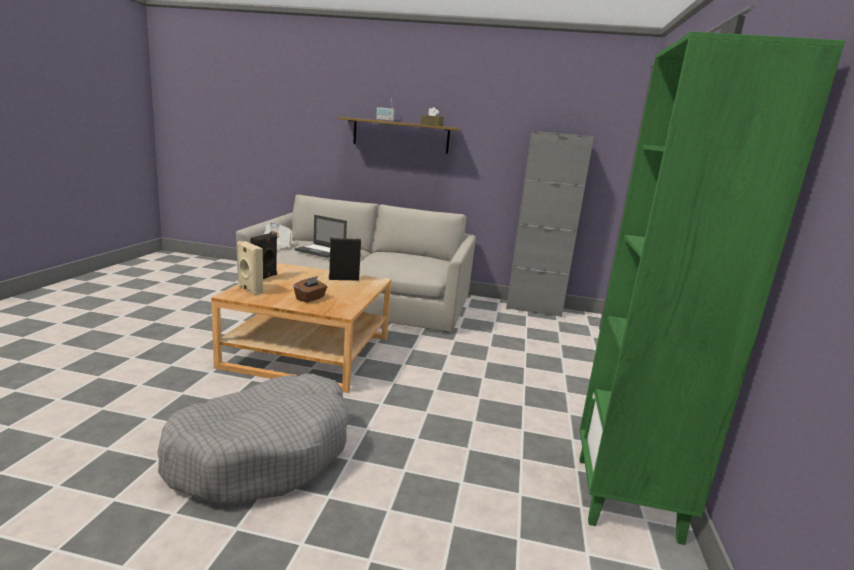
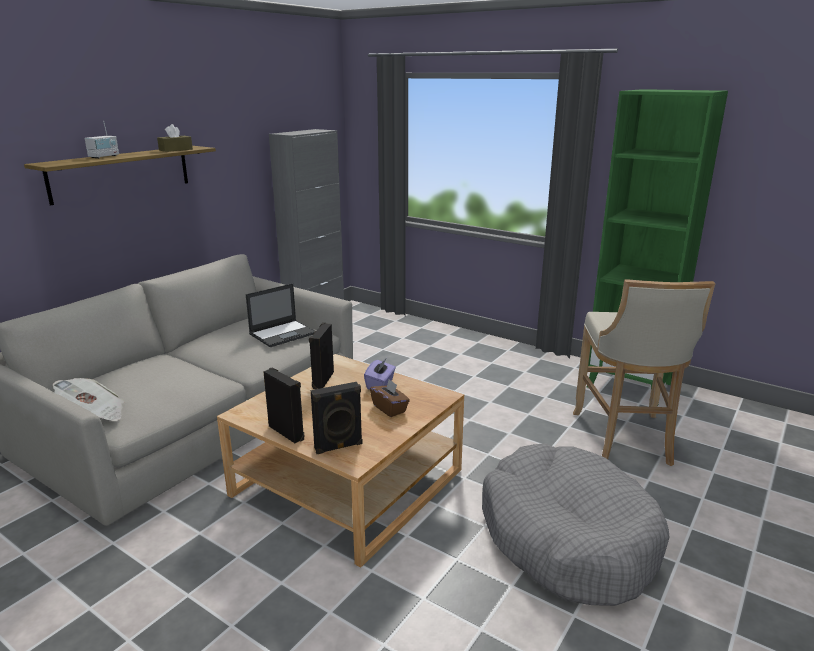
camera: 65 degrees left, 5 degrees up
beige speaker [237,241,263,295] -> black speaker [311,382,363,454]
laptop [294,215,347,258] -> laptop moved to [246,283,315,347]
none -> purple tissue box [364,359,396,390]
none -> beige stool [573,279,715,466]

